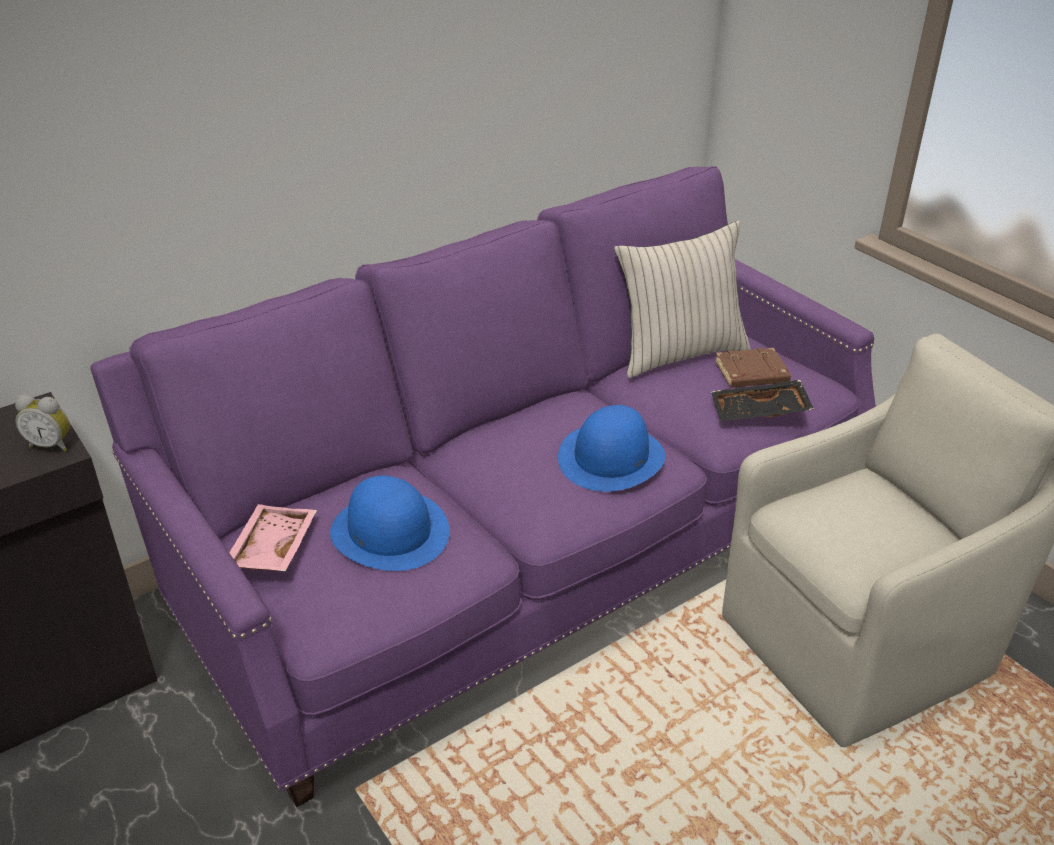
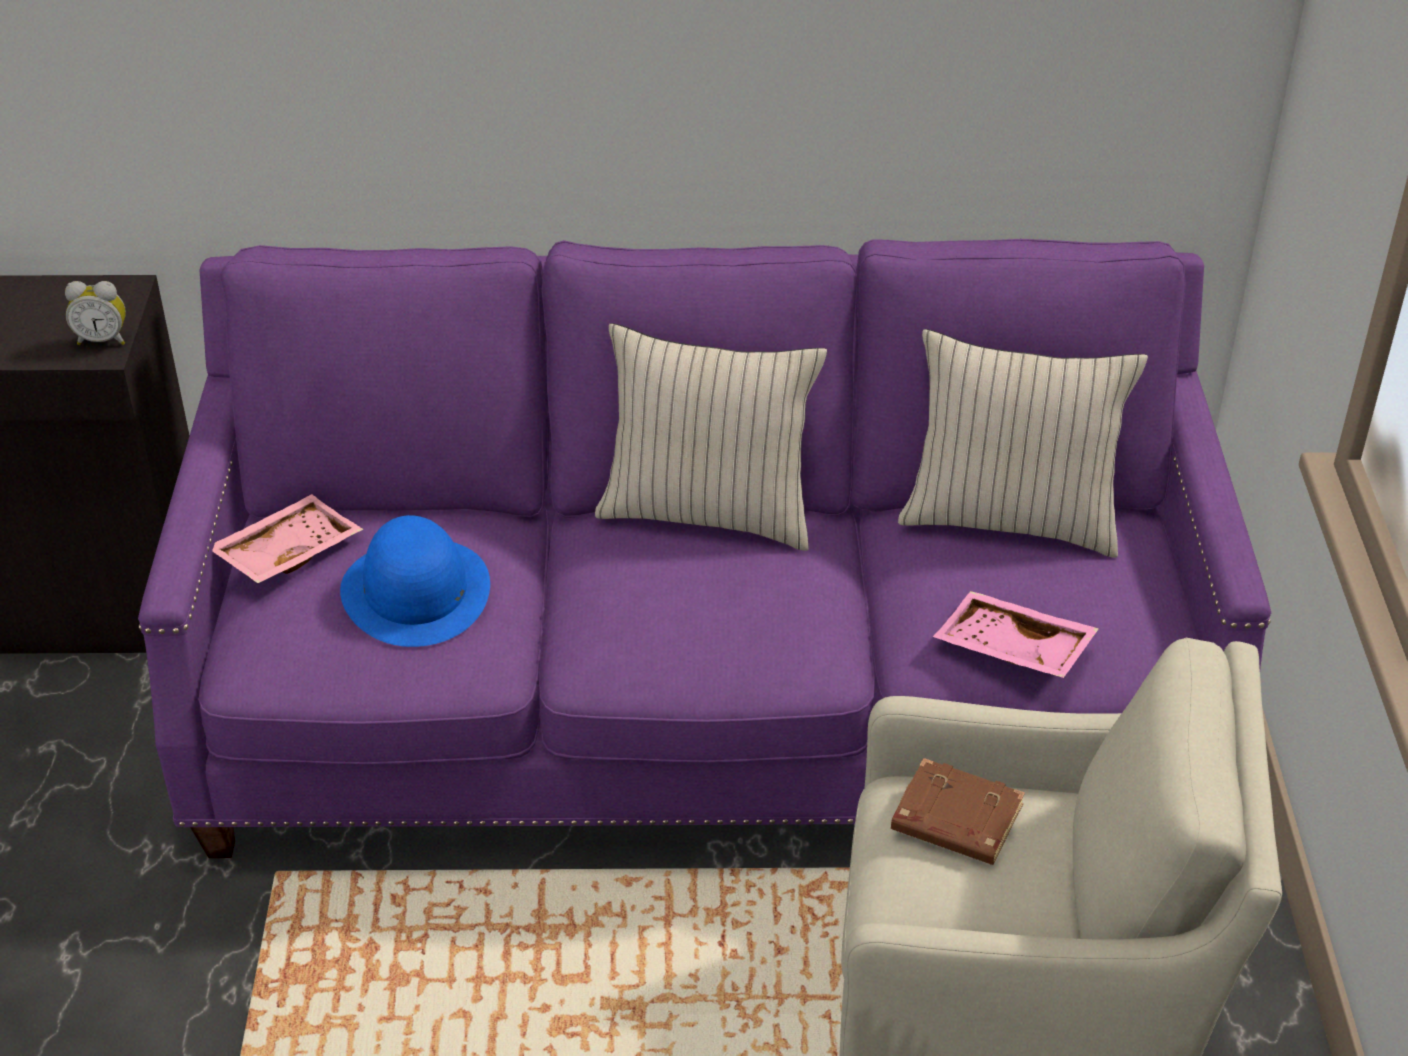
camera: 35 degrees right, 5 degrees up
alarm clock [15,395,70,451] -> alarm clock turned 45 degrees counterclockwise [65,281,126,345]
blue hat [558,405,665,492] -> none
black tray [711,380,814,421] -> pink tray [933,591,1099,678]
brown book [715,348,791,388] -> brown book moved to [891,758,1025,865]
none -> beige pillow [595,323,827,551]

